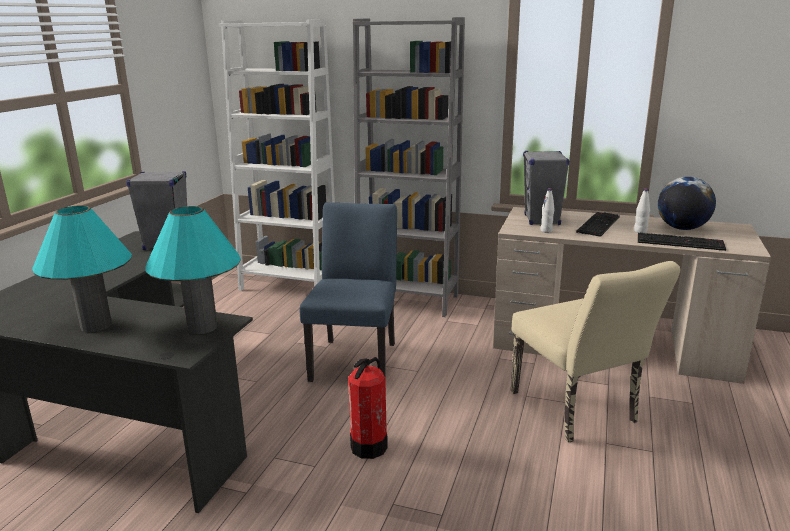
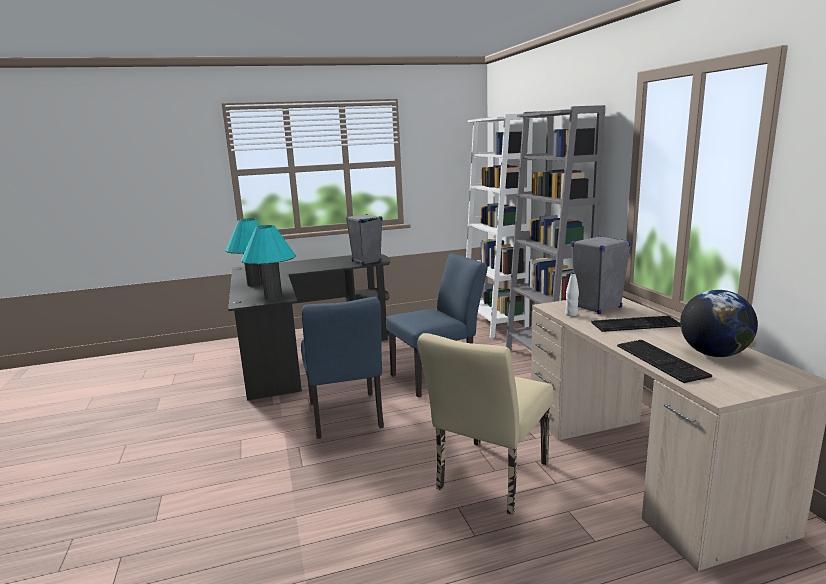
camera: 55 degrees right, 5 degrees down
fire extinguisher [348,357,388,459] -> blue chair [301,297,384,439]
white bottle [634,188,650,233] -> none

